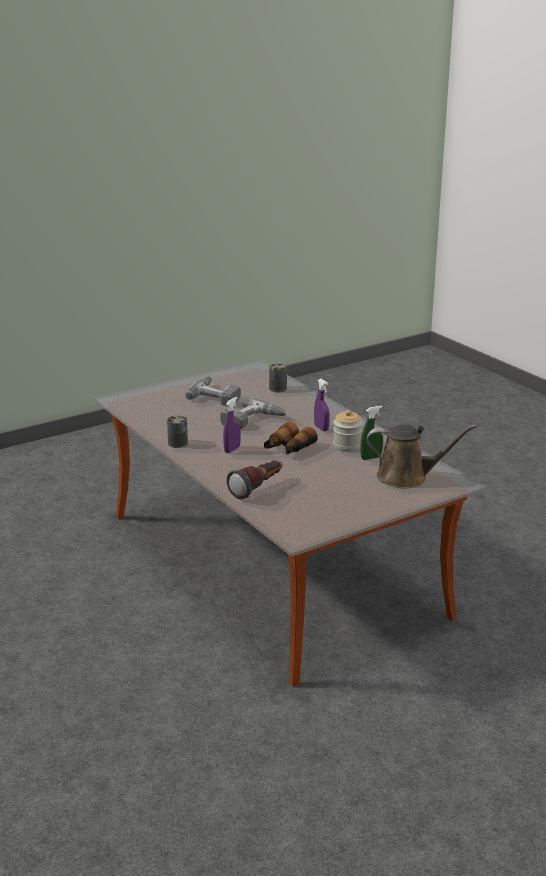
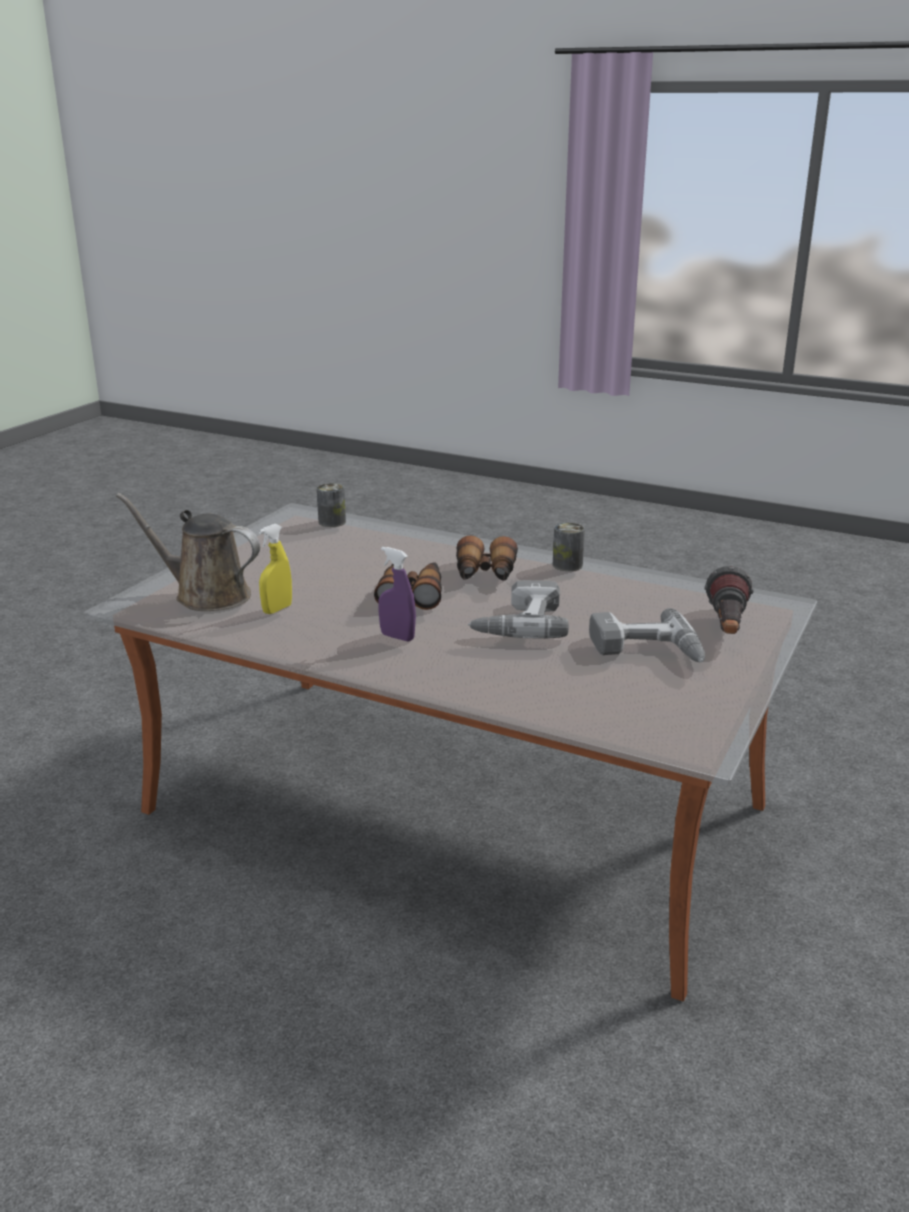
camera: 150 degrees right, 0 degrees up
purple spray bottle [223,397,241,453] -> binoculars [456,535,518,581]
flashlight [227,460,283,499] -> flashlight moved to [705,566,753,634]
can [269,364,287,392] -> can moved to [317,483,346,527]
jar [333,410,363,452] -> none
green spray bottle [361,406,383,460] -> yellow spray bottle [259,524,292,614]
brown watering can [366,425,477,488] -> brown watering can turned 45 degrees clockwise [116,493,260,611]

